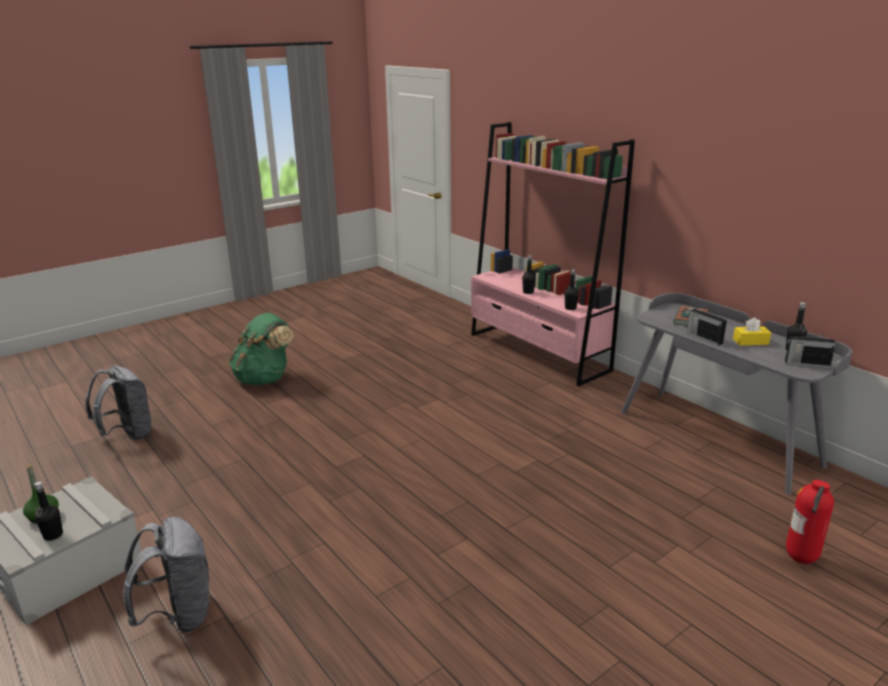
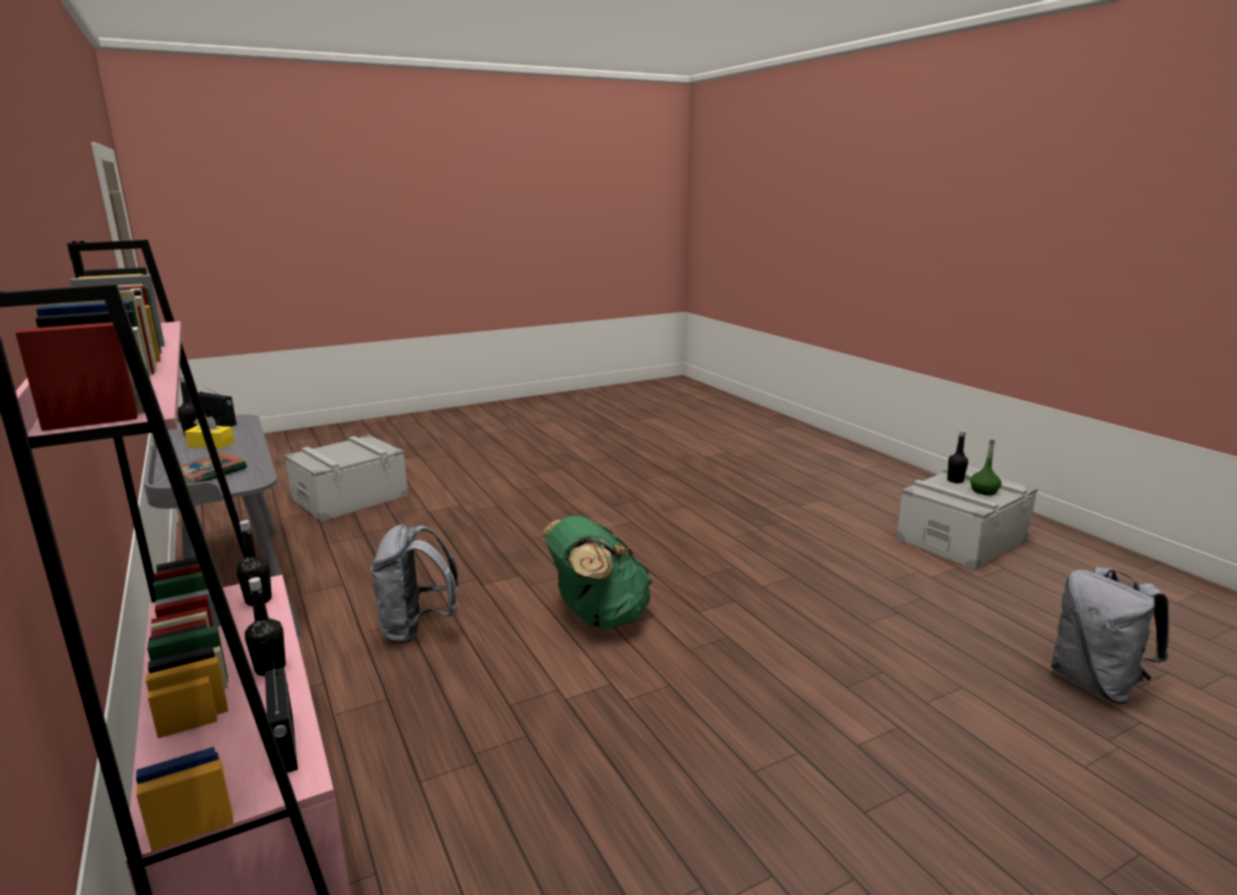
camera: 170 degrees left, 5 degrees down
grey backpack [123,516,211,633] -> grey backpack moved to [370,524,459,644]
green backpack [228,313,294,385] -> green backpack moved to [542,516,652,629]
radio [687,309,727,346] -> radio moved to [265,661,298,773]
fire extinguisher [786,479,834,564] -> grey storage box [284,435,408,522]

